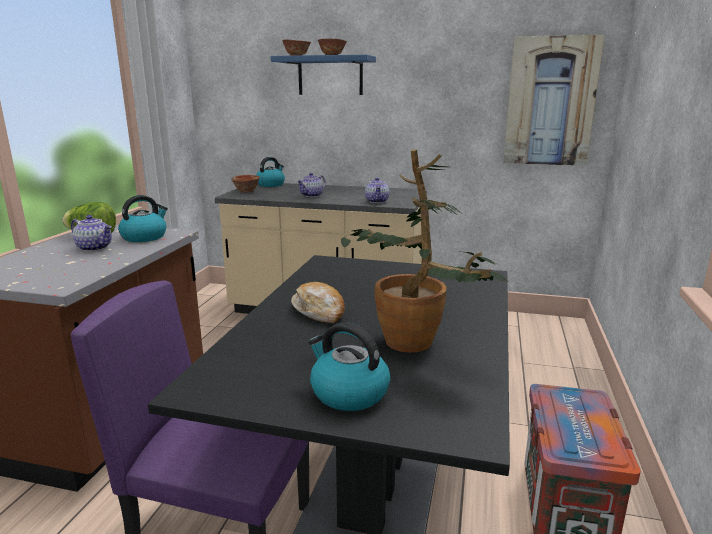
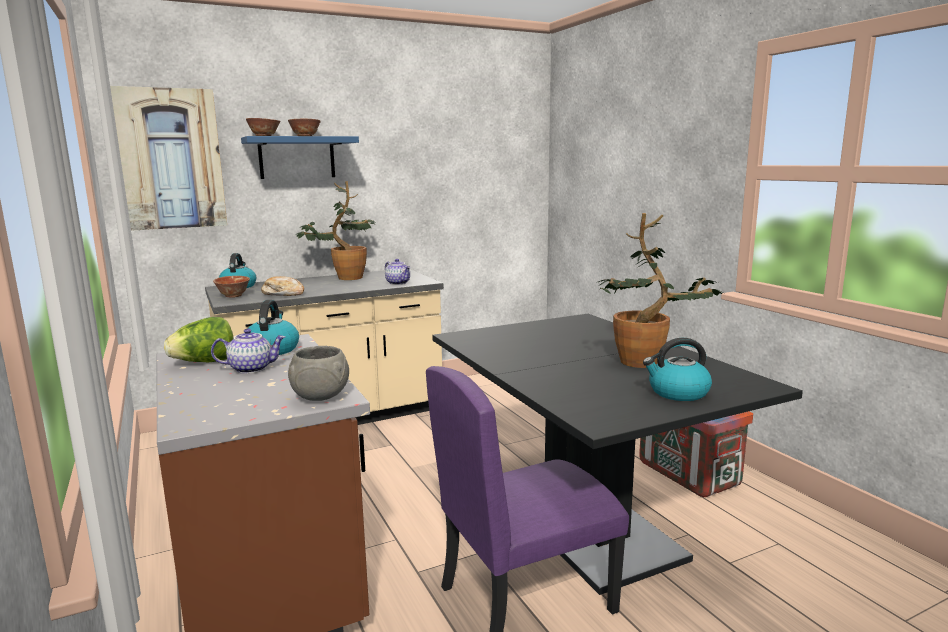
camera: 40 degrees left, 5 degrees down
bread [291,282,345,323] -> bread moved to [261,276,304,296]
teapot [297,173,326,197] -> none
picture [503,35,605,166] -> picture moved to [110,86,227,231]
none -> grey bowl [288,346,349,401]
none -> potted plant [296,181,376,280]

